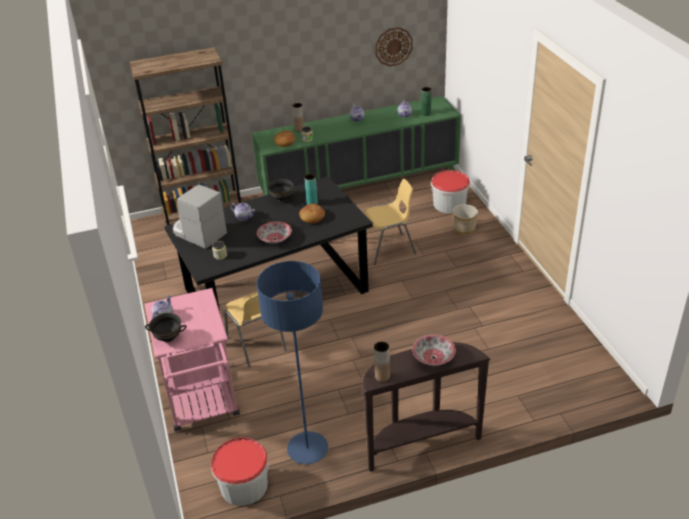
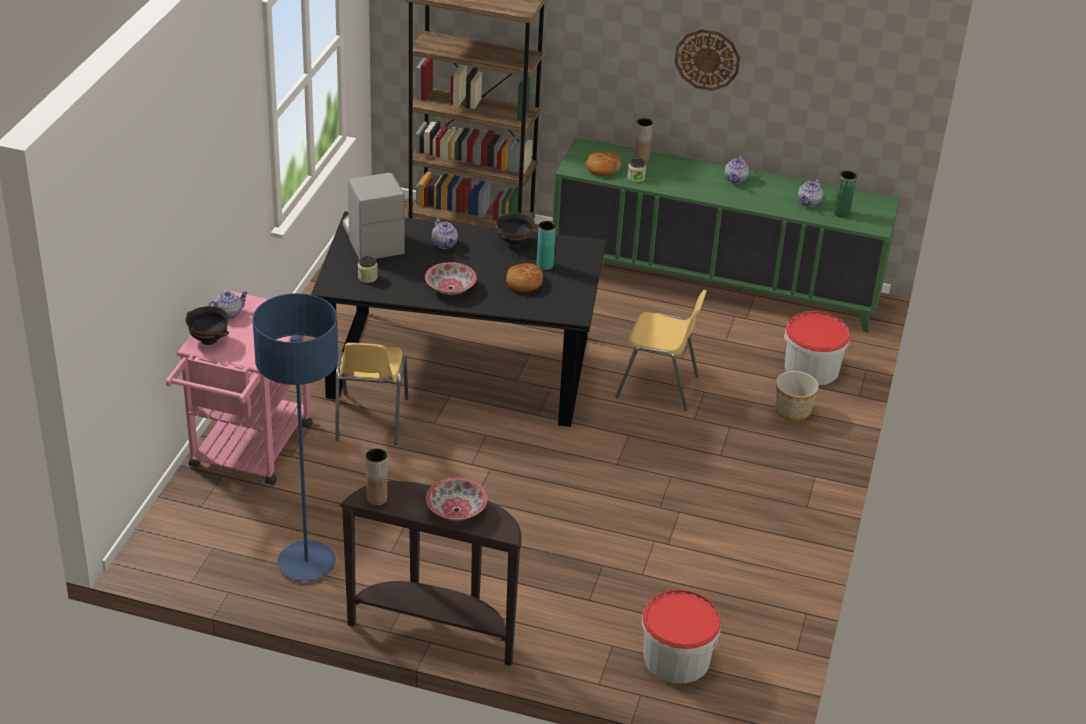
camera: 30 degrees right, 0 degrees up
bucket [211,437,268,506] -> bucket moved to [642,590,721,684]
wall clock [375,27,413,67] -> wall clock moved to [675,29,740,91]

